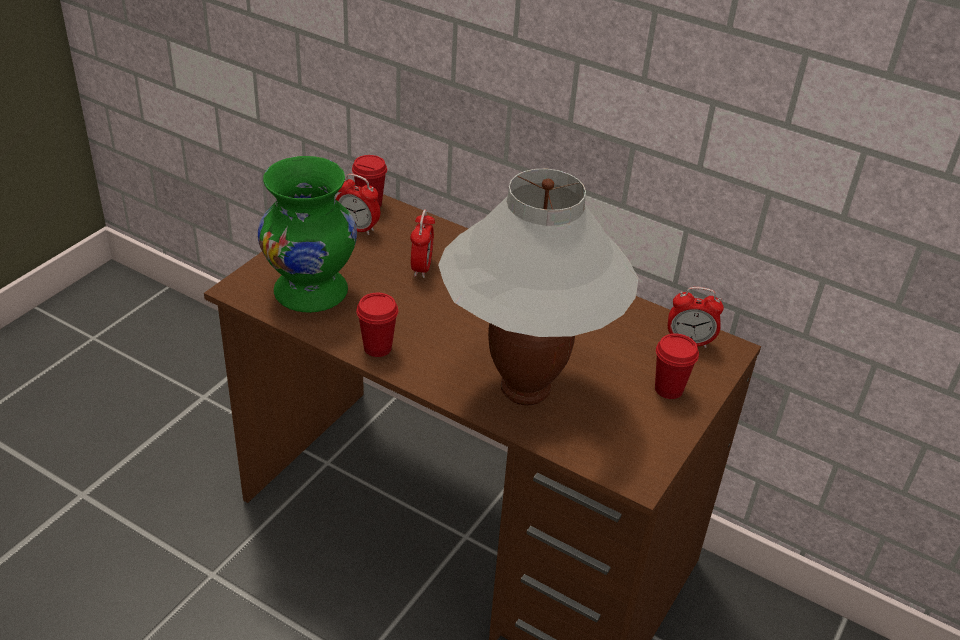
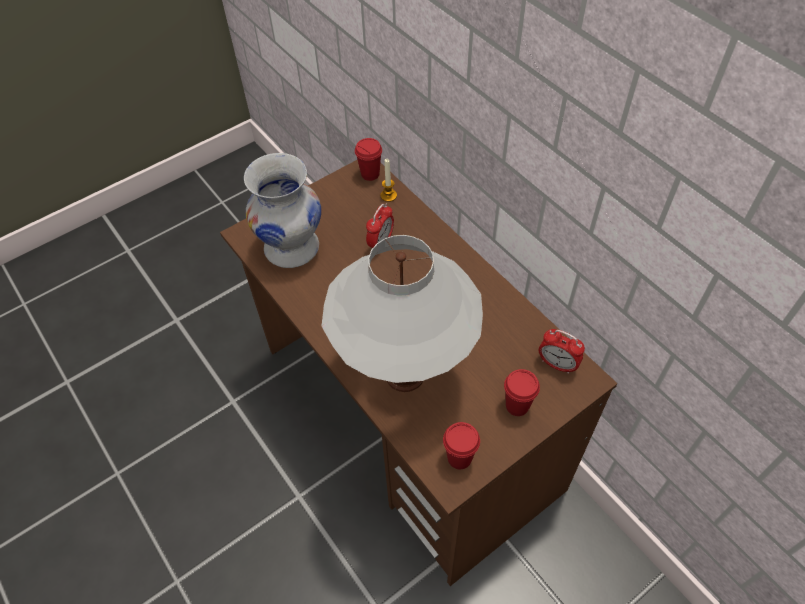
camera: 25 degrees right, 15 degrees up
green vase [258,156,357,313] -> white vase [244,153,321,268]
alarm clock [336,174,380,235] -> none
red cup [356,293,398,357] -> red cup moved to [443,422,480,469]
none -> candle [380,159,397,202]

